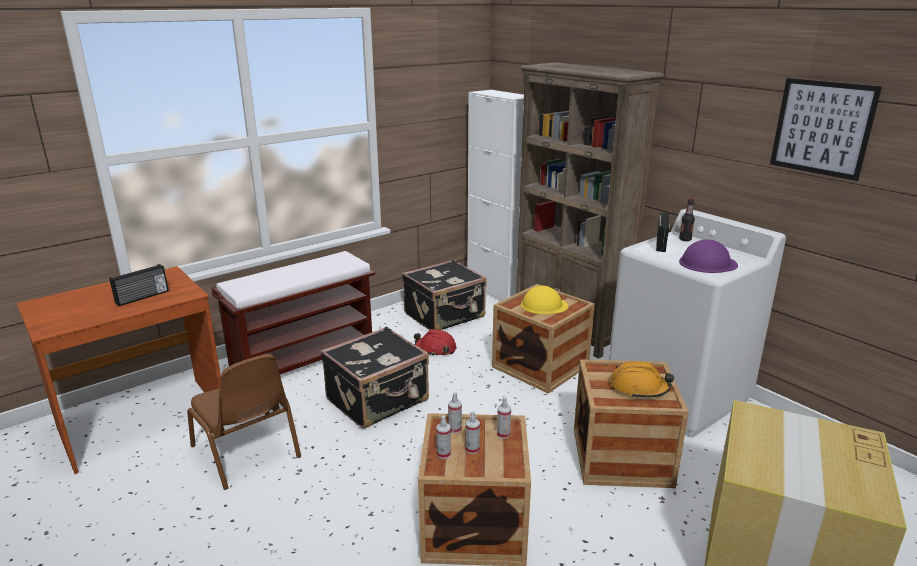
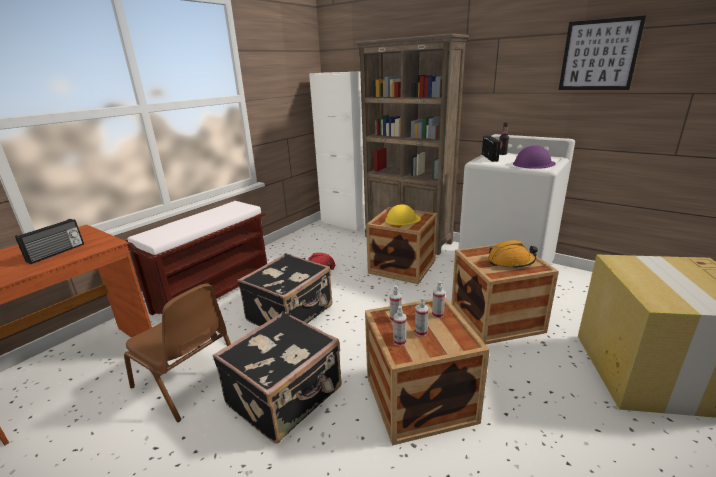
camera: 15 degrees left, 0 degrees up
black suitcase [402,260,487,330] -> black suitcase moved to [213,311,342,444]

